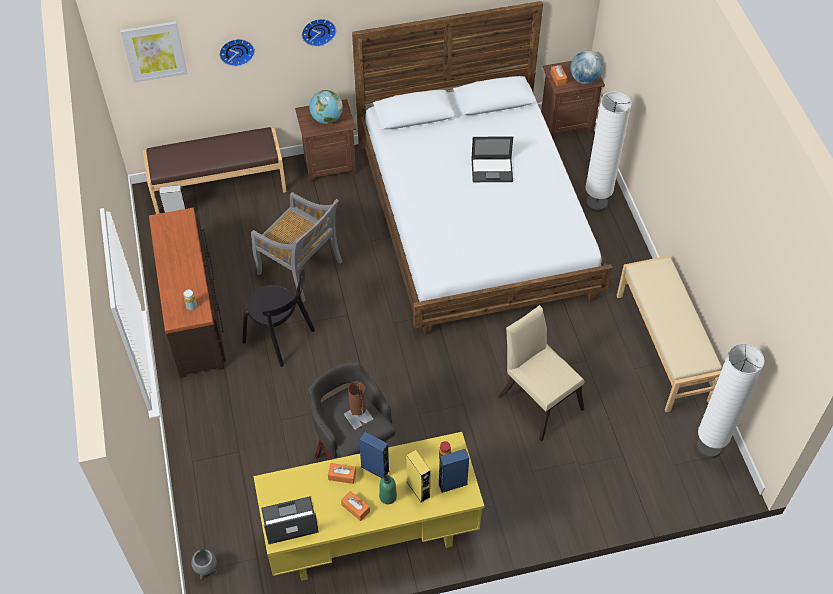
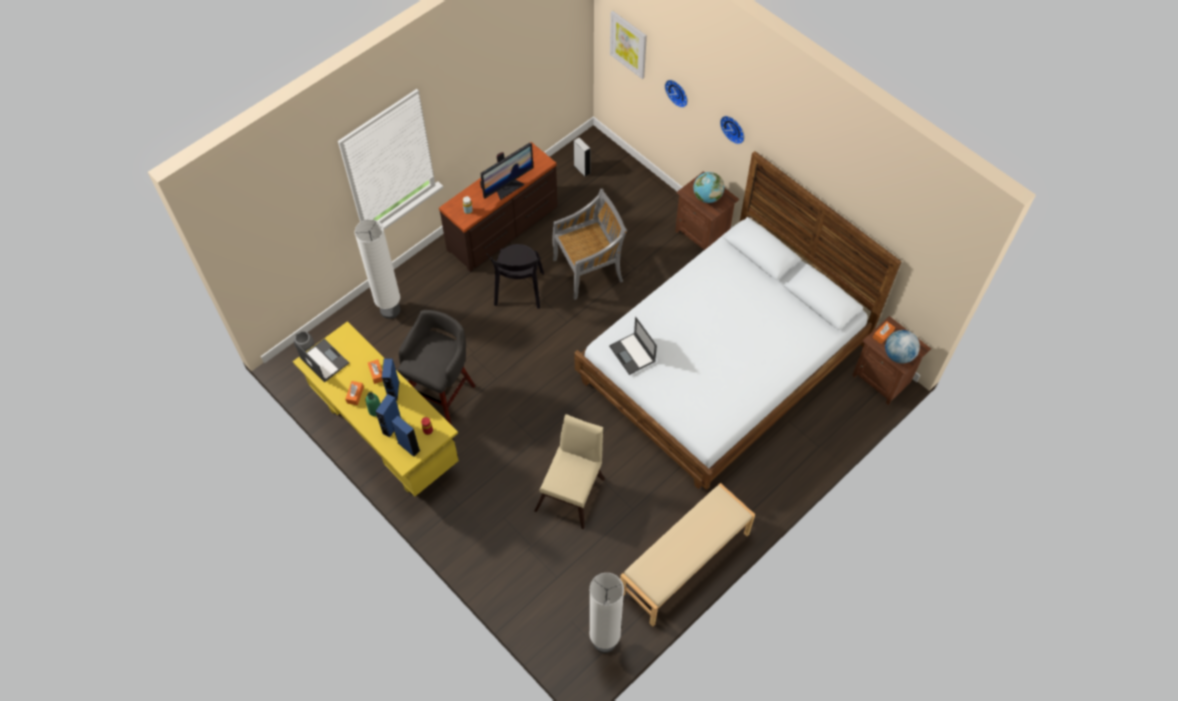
camera: 60 degrees right, 5 degrees up
brown bench [143,127,286,214] -> none
grey chair [251,192,342,303] -> grey chair turned 120 degrees counterclockwise [552,189,627,300]
brown table lamp [344,381,374,430] -> none
yellow speaker [406,450,431,503] -> blue speaker [375,394,401,437]
laptop [471,136,513,182] -> laptop moved to [609,317,657,375]
white floor lamp [585,91,632,212] -> white floor lamp moved to [355,219,400,319]
none -> monitor [480,143,533,200]

